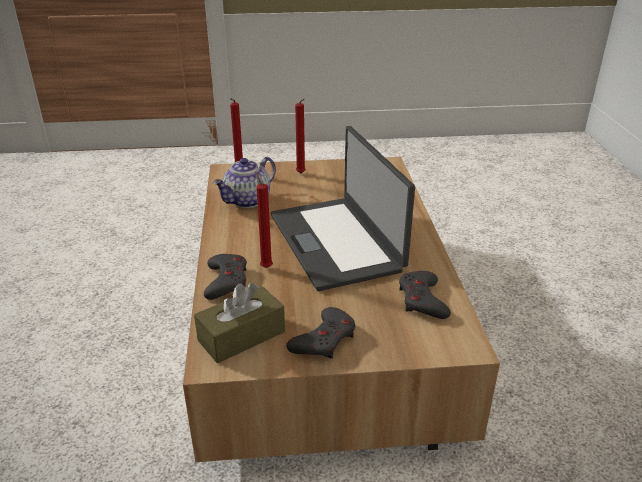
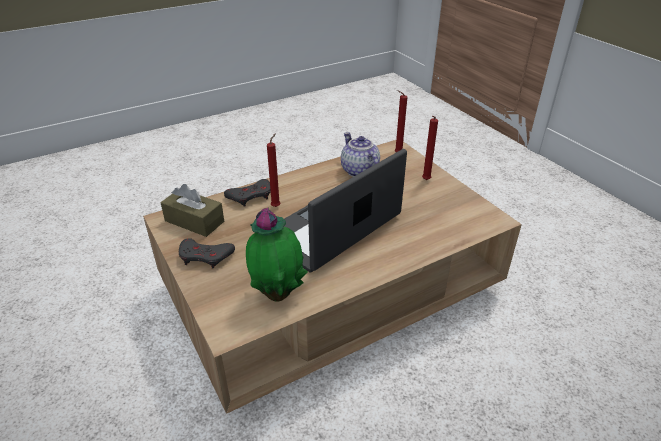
camera: 65 degrees right, 5 degrees up
teapot [213,157,276,208] -> teapot turned 45 degrees clockwise [341,132,380,177]
grey game controller [399,271,451,319] -> potted plant [246,208,308,302]

